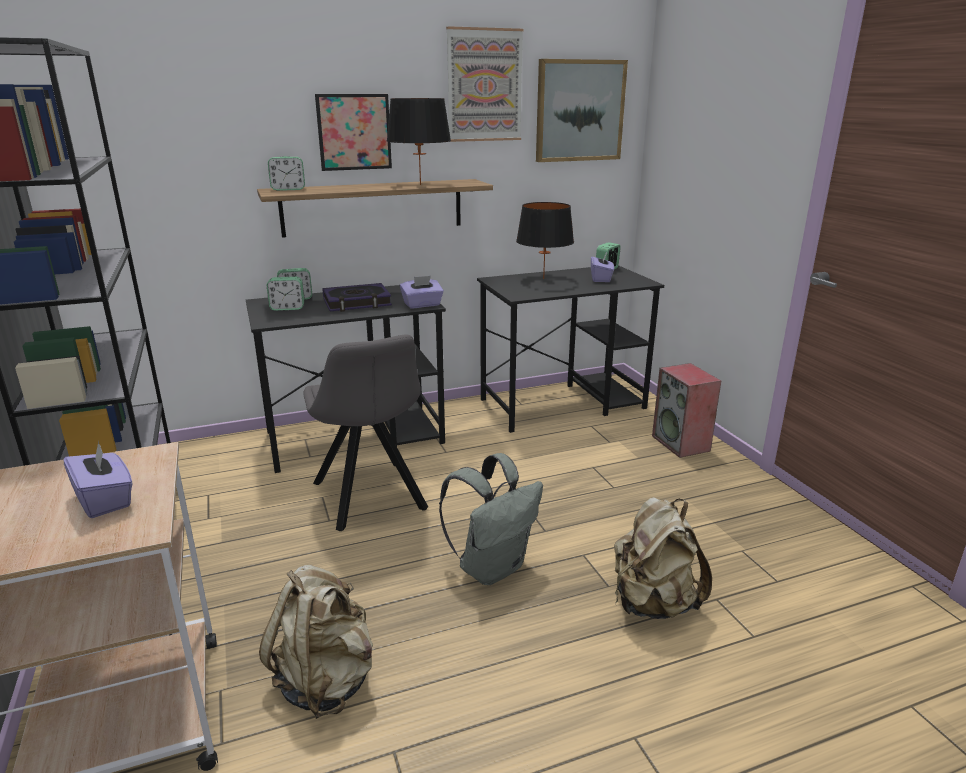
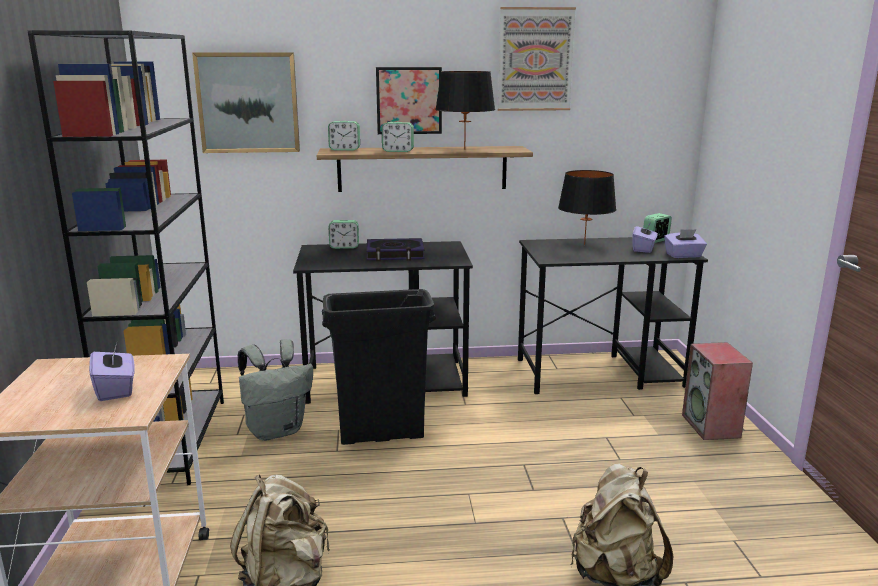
camera: 15 degrees right, 5 degrees down
alarm clock [267,277,304,311] -> alarm clock moved to [382,122,414,152]
grey chair [303,334,428,531] -> black trash can [322,289,436,445]
purple tissue box [400,276,444,309] -> purple tissue box moved to [664,229,707,258]
grey backpack [439,453,543,585] -> grey backpack moved to [238,339,313,441]
picture [536,59,628,162] -> picture moved to [192,53,300,153]

